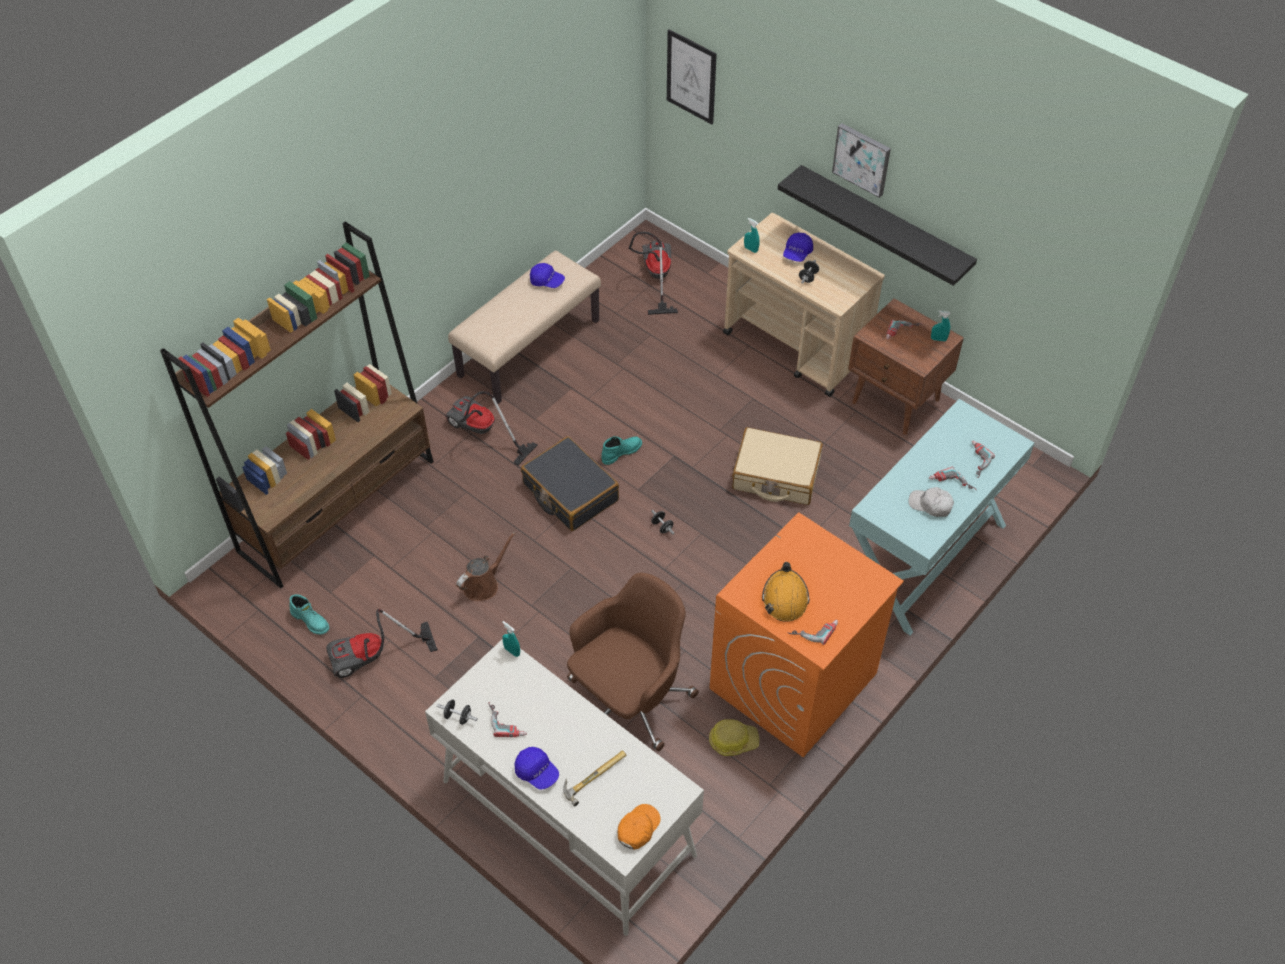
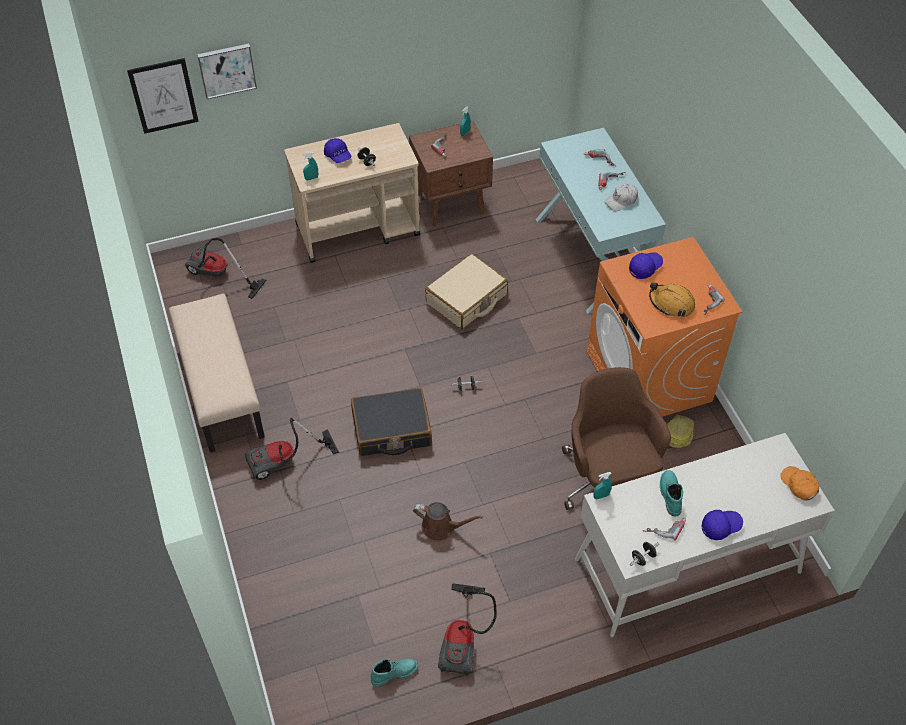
camera: 60 degrees left, 0 degrees up
brown bookcase [160,222,434,589] -> none
brown watering can [456,532,516,601] -> brown watering can turned 120 degrees clockwise [413,502,483,542]
blue cap [530,263,565,288] -> blue cap moved to [629,252,663,279]
hammer [563,750,626,806] -> none
turquoise boot [601,436,642,465] -> turquoise boot moved to [660,470,683,516]
black shelf [778,165,977,286] -> none
picture [832,123,891,198] -> picture moved to [197,44,257,99]

